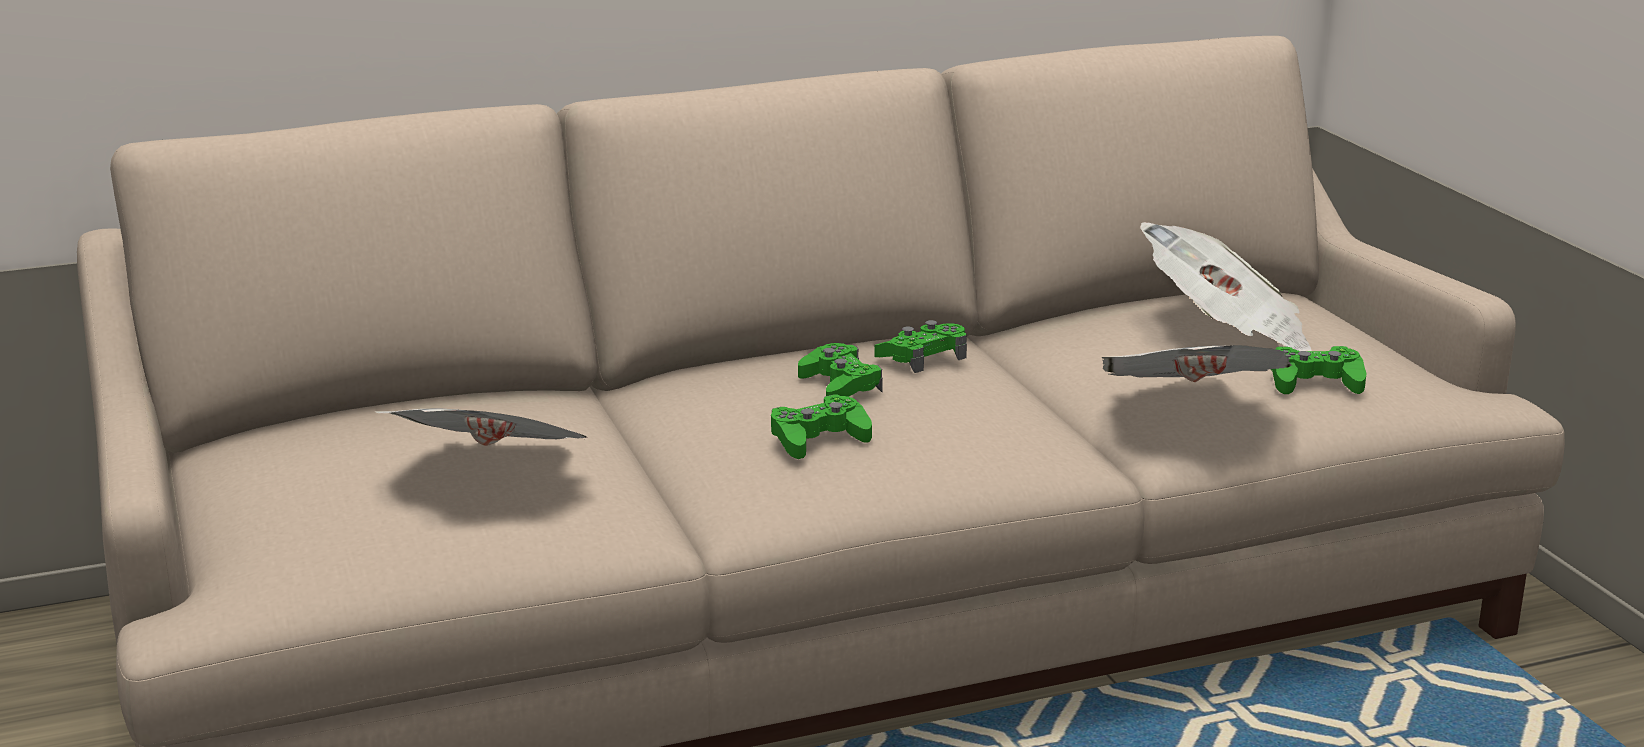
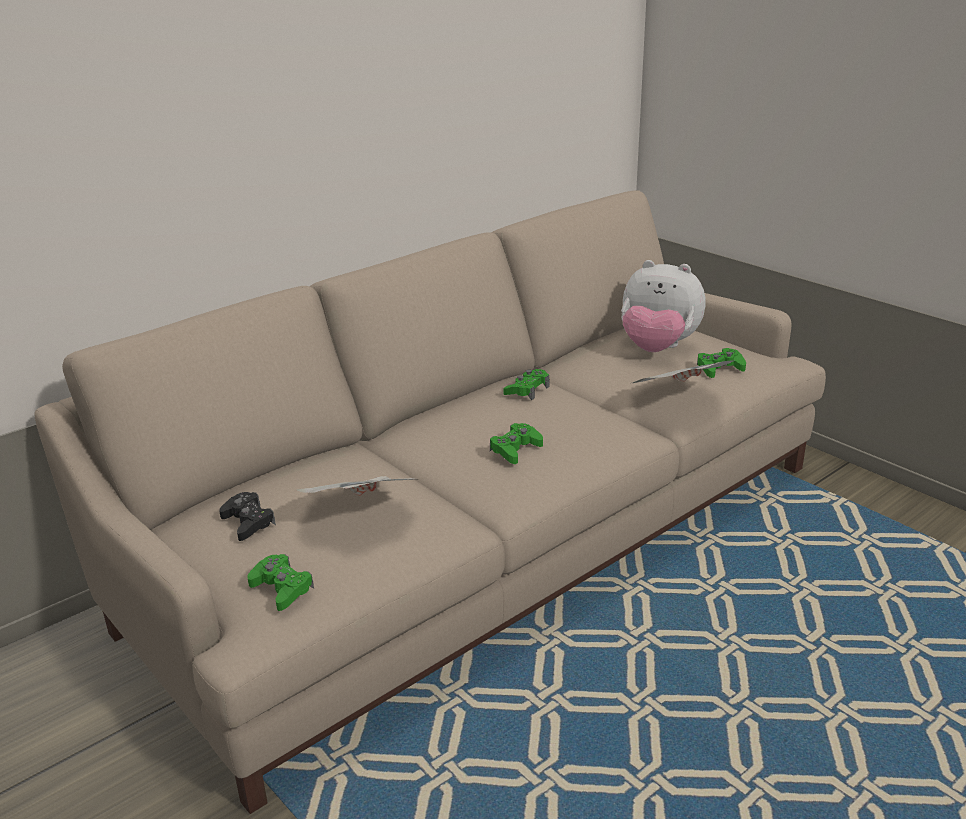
camera: 20 degrees left, 5 degrees up
green game controller [798,343,883,397] -> green game controller moved to [247,554,314,611]
newspaper [1140,222,1312,351] -> plush toy [621,260,706,352]
none -> black game controller [219,492,276,541]

